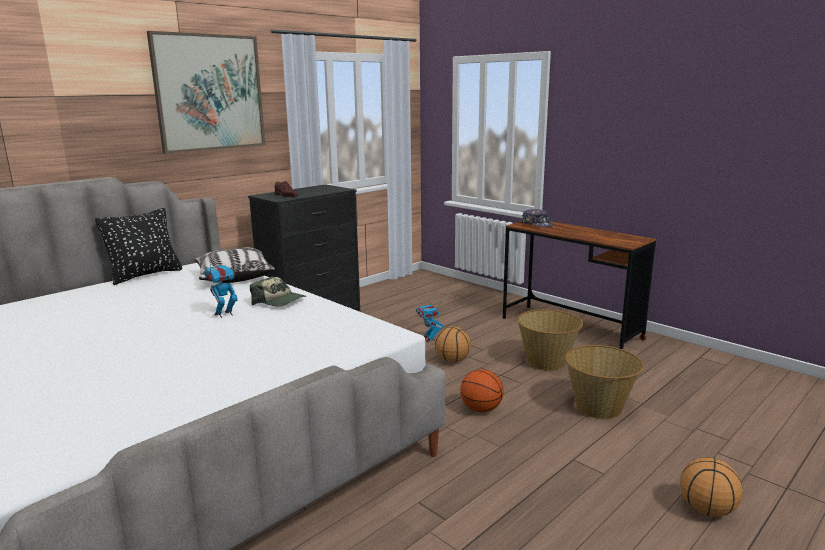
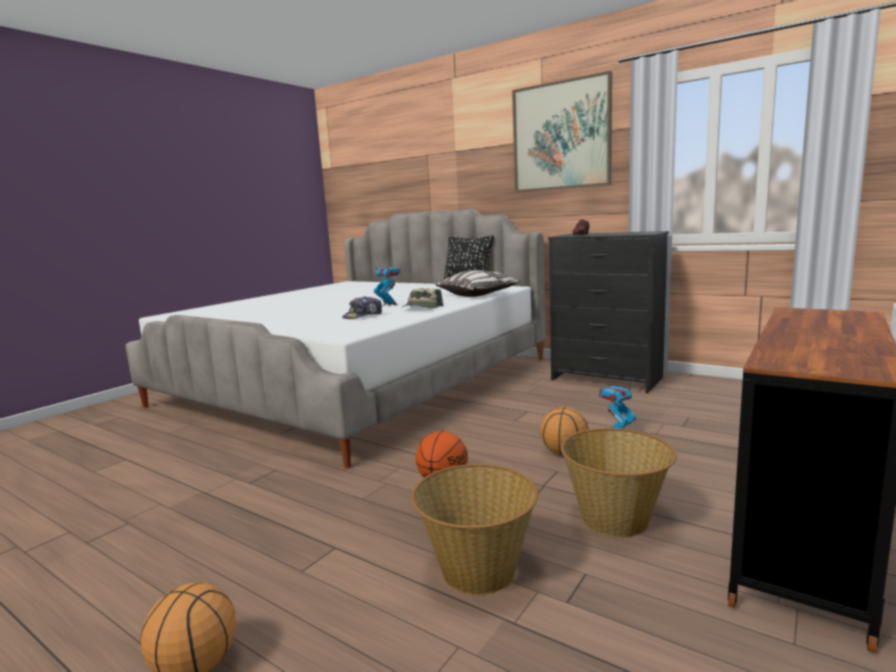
camera: 80 degrees right, 5 degrees down
cap [521,209,554,227] -> cap moved to [342,296,382,319]

